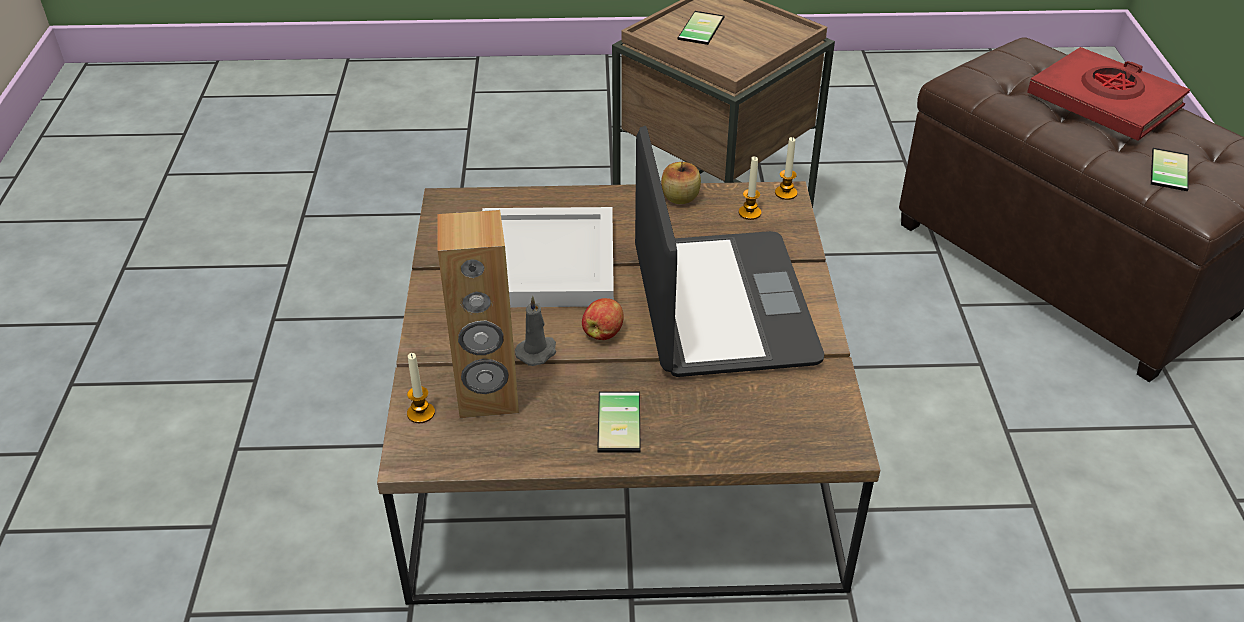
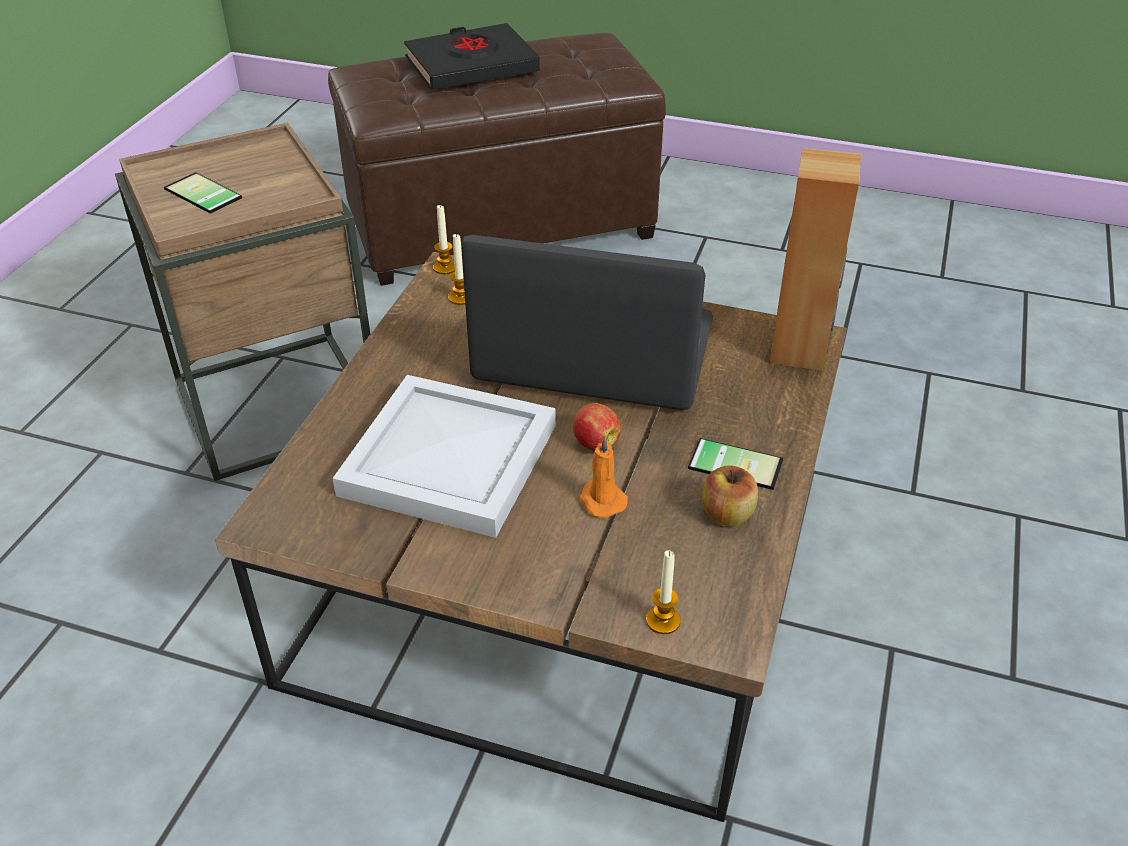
camera: 70 degrees left, 0 degrees up
brown speaker [437,210,519,418] -> brown speaker moved to [769,148,861,371]
grey candle [515,296,556,366] -> orange candle [579,435,628,518]
apple [661,161,701,204] -> apple moved to [702,465,758,526]
red book [1027,47,1190,141] -> black book [404,23,540,90]
phone [1151,148,1189,191] -> none

